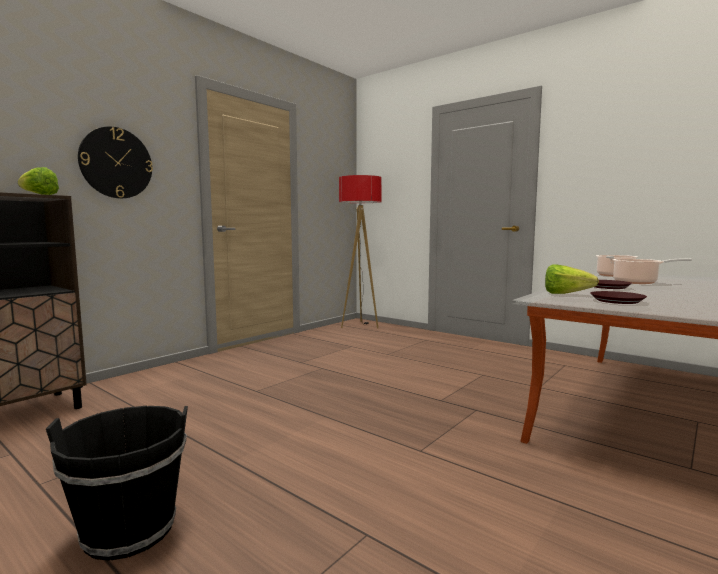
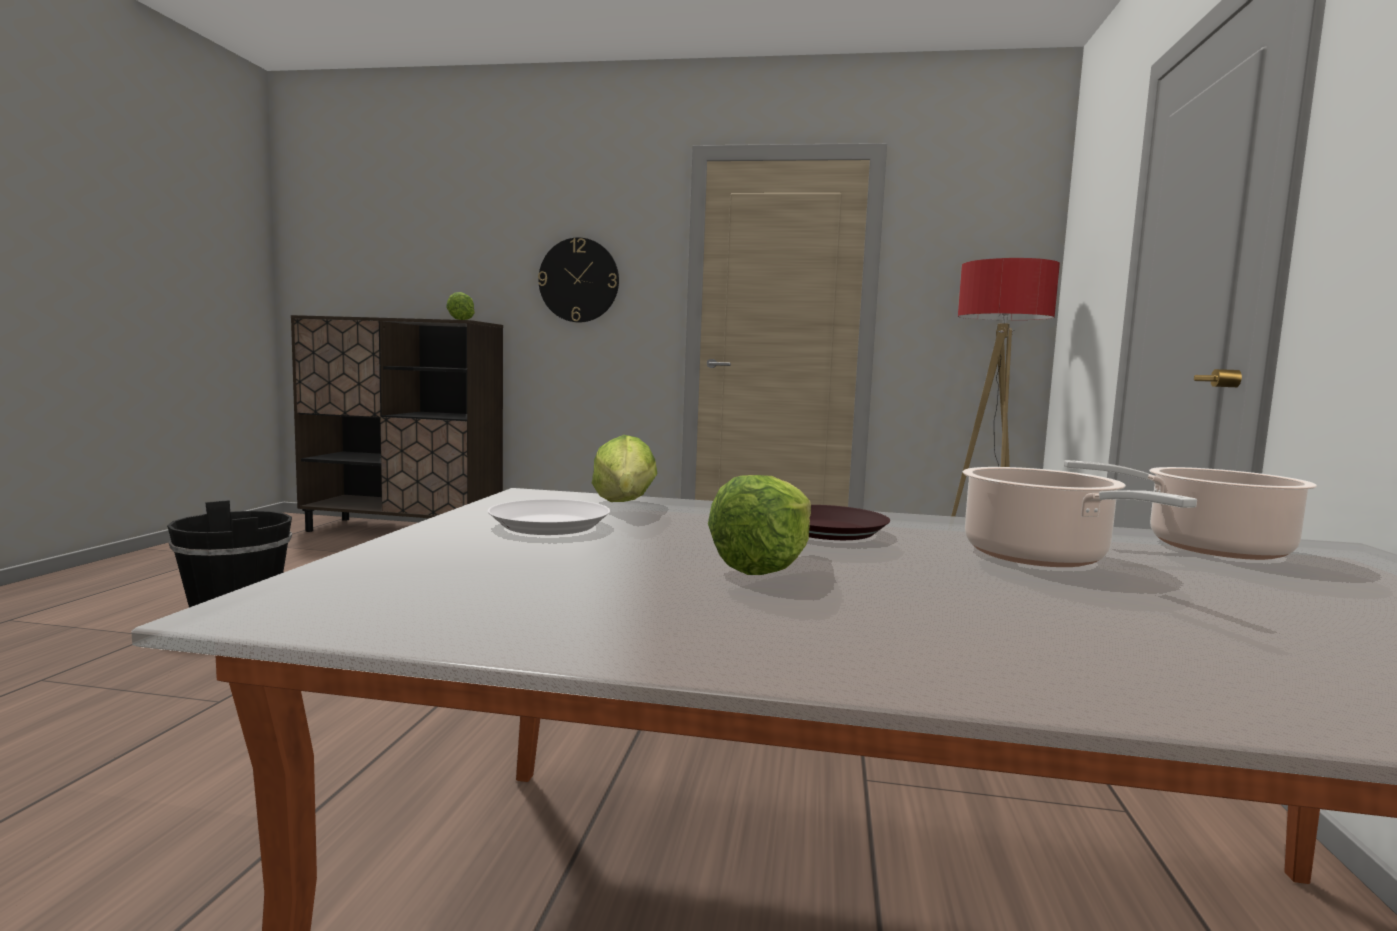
camera: 60 degrees right, 0 degrees up
brown plate [590,291,647,304] -> white plate [488,499,610,535]
none -> lettuce [708,475,811,575]

